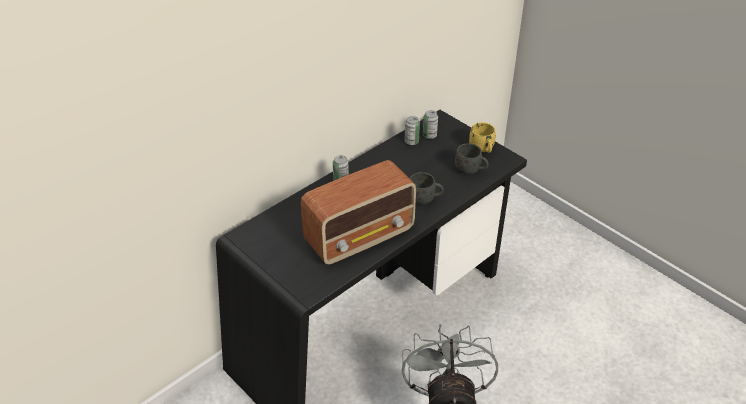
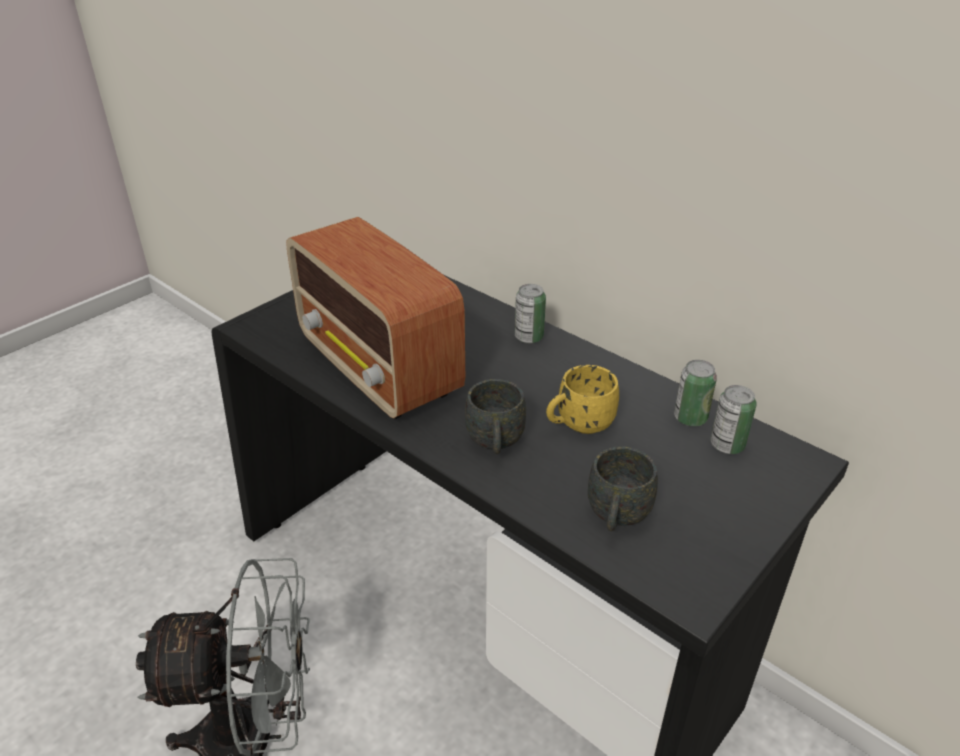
camera: 85 degrees right, 5 degrees down
yellow mug [469,122,496,153] -> yellow mug moved to [546,365,619,434]

